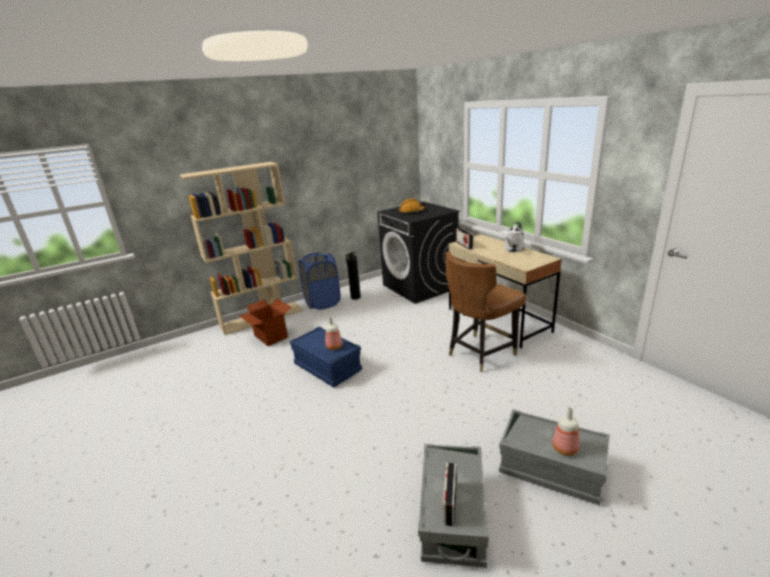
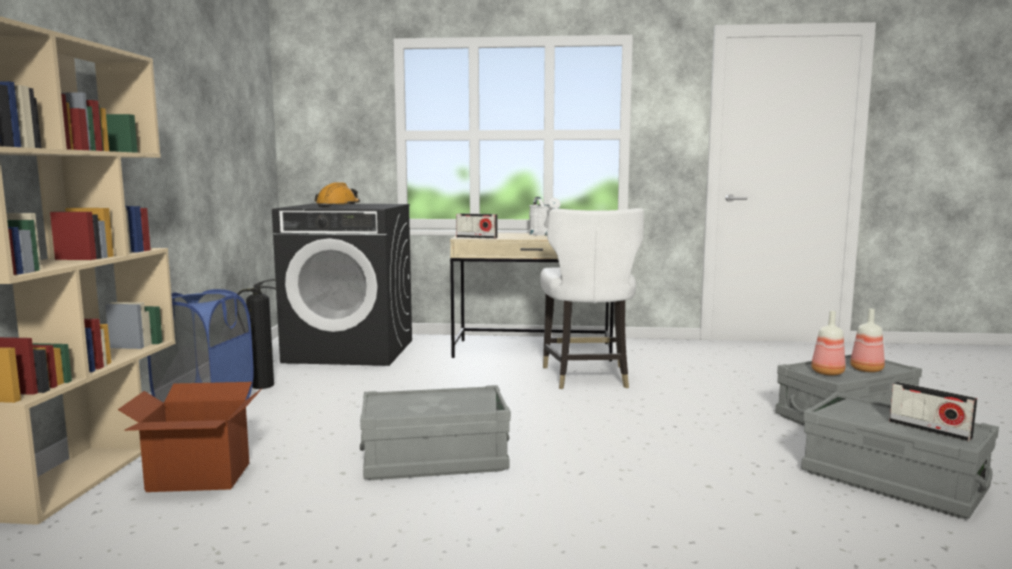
camera: 55 degrees left, 15 degrees down
blue storage box [290,326,362,388] -> grey storage box [360,385,511,480]
bottle [326,317,342,350] -> bottle moved to [811,311,845,376]
brown chair [445,251,526,372] -> white chair [540,208,644,389]

